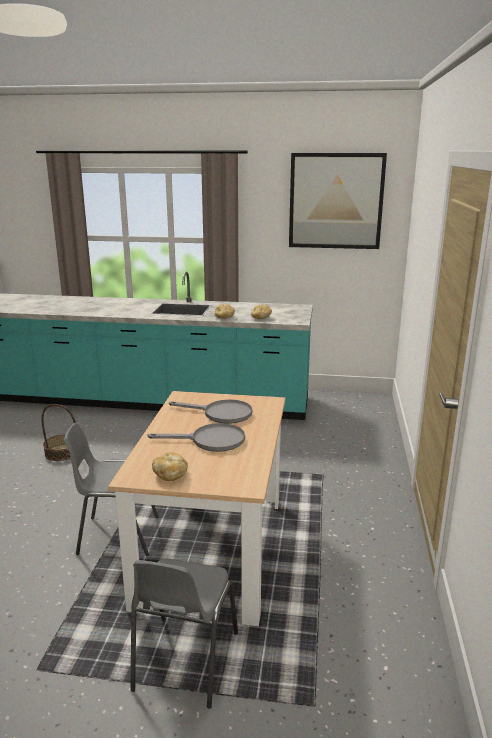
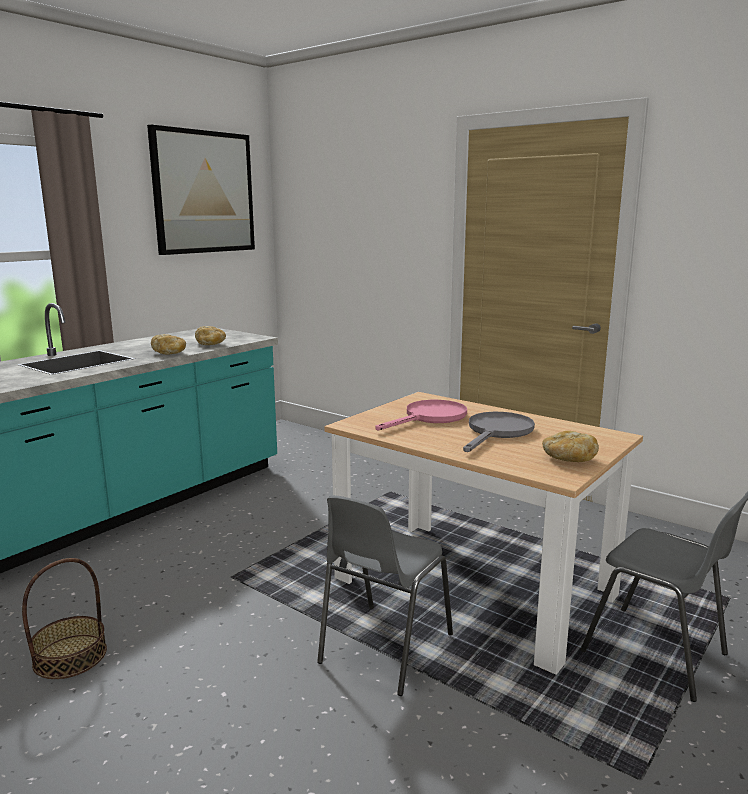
camera: 60 degrees left, 5 degrees down
grey frying pan [169,399,253,424] -> pink frying pan [375,400,467,431]

